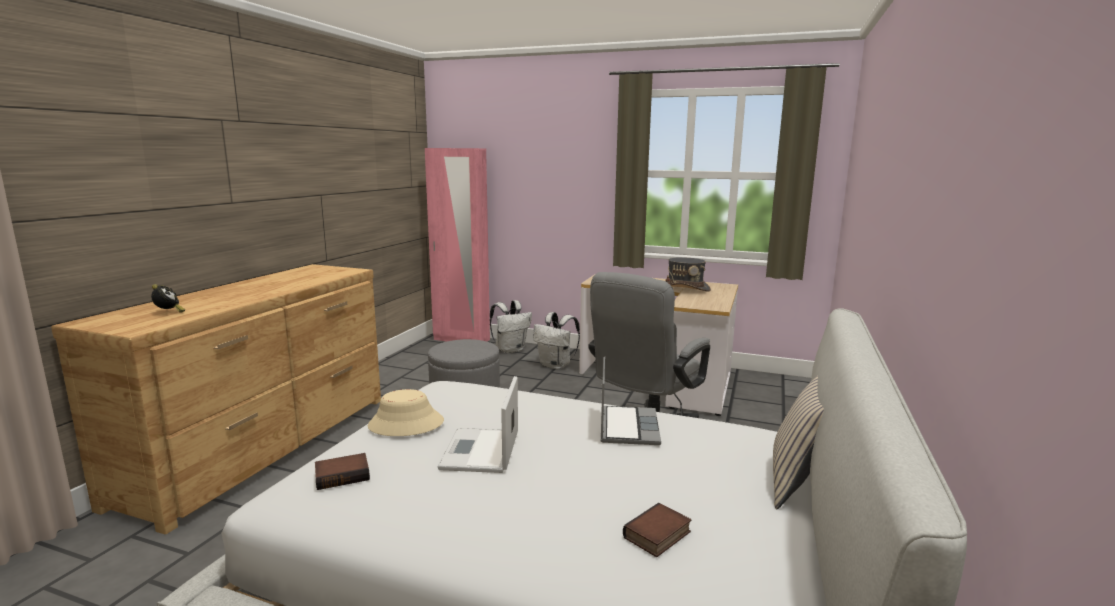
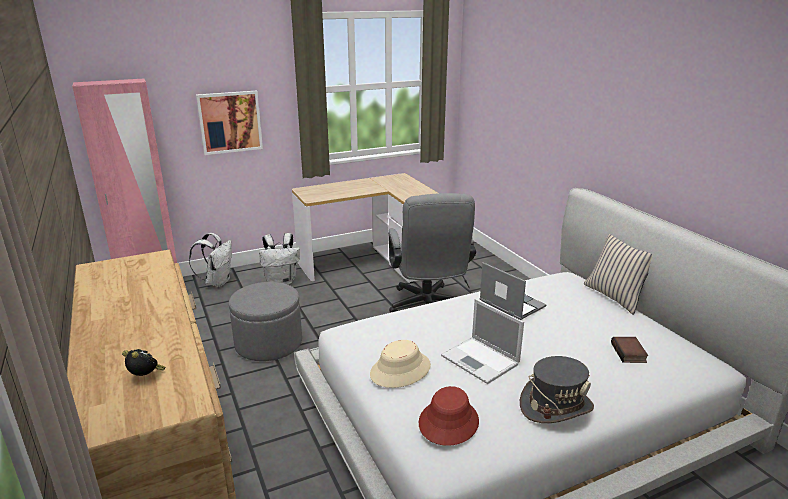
camera: 45 degrees left, 10 degrees up
book [315,453,370,490] -> red hat [419,386,479,446]
grey hat [666,257,711,292] -> grey hat moved to [520,356,594,423]
none -> picture [196,91,263,155]

